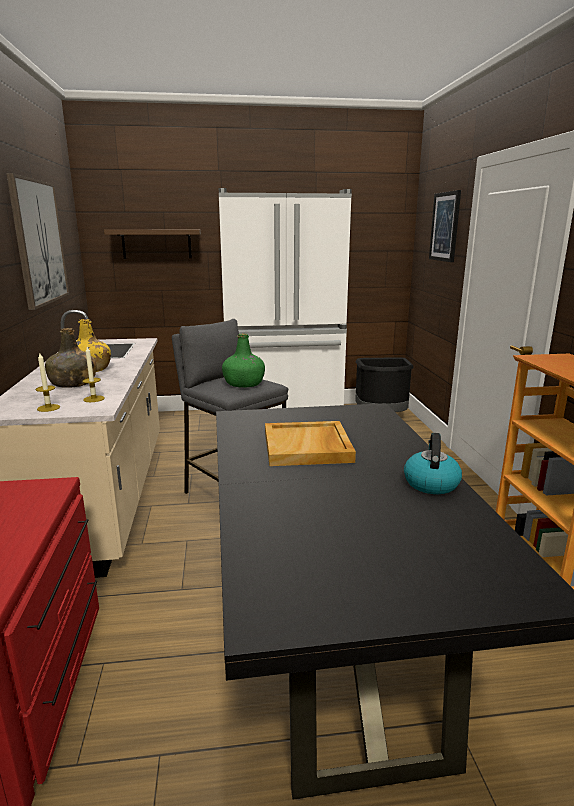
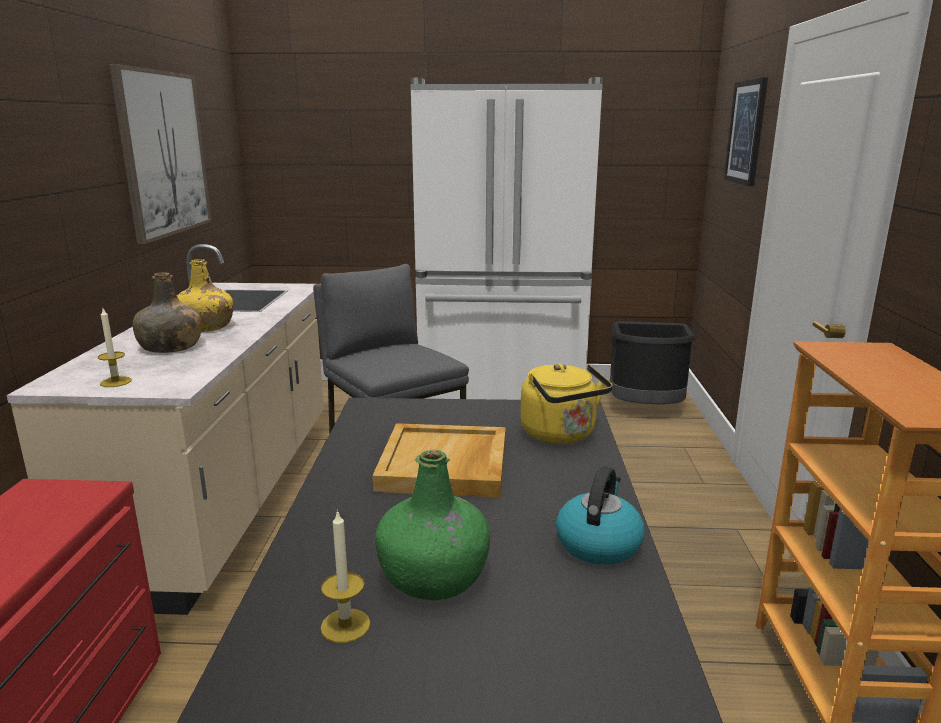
camera: 10 degrees right, 0 degrees up
candle [82,347,105,402] -> candle moved to [321,509,370,643]
shelf [104,229,201,259] -> none
green bottle [222,333,265,387] -> green bottle moved to [375,449,490,600]
none -> yellow kettle [520,364,613,444]

